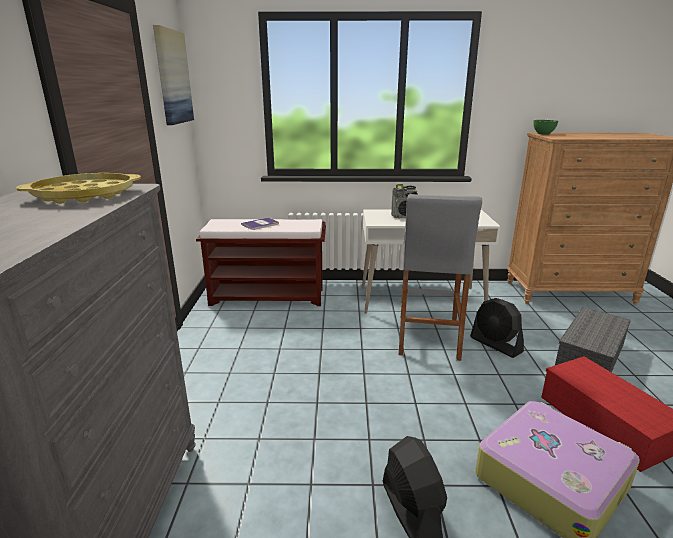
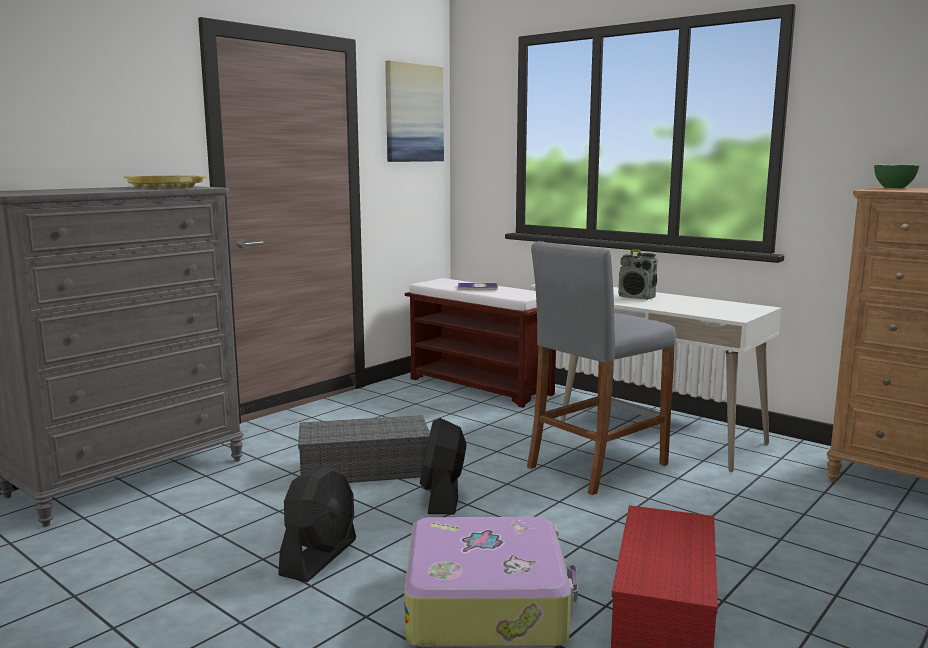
camera: 40 degrees right, 10 degrees down
black fan [470,298,524,358] -> black fan moved to [419,418,466,514]
grey storage box [555,307,631,372] -> grey storage box moved to [298,415,430,483]

